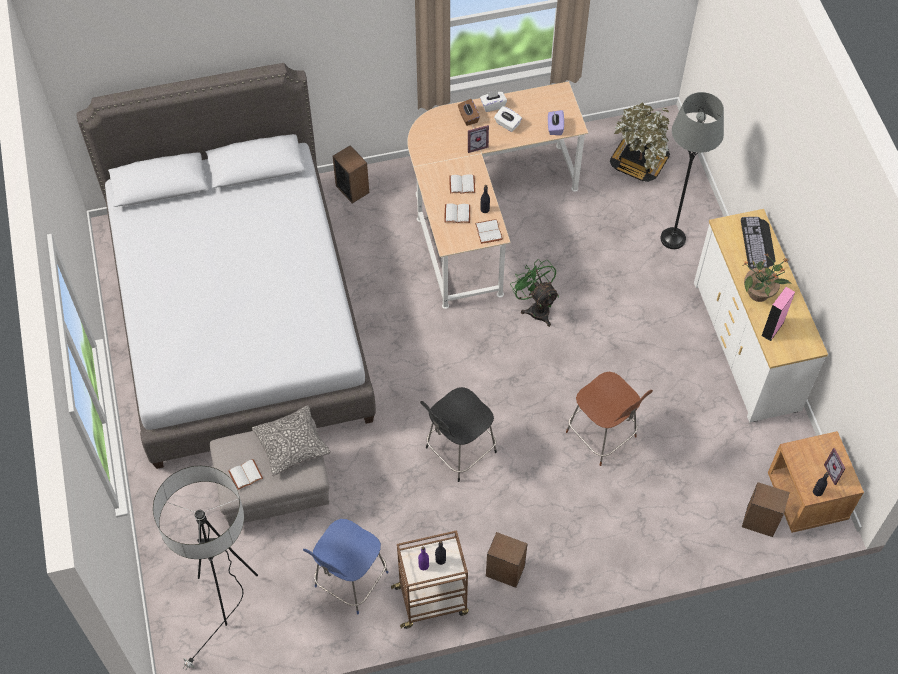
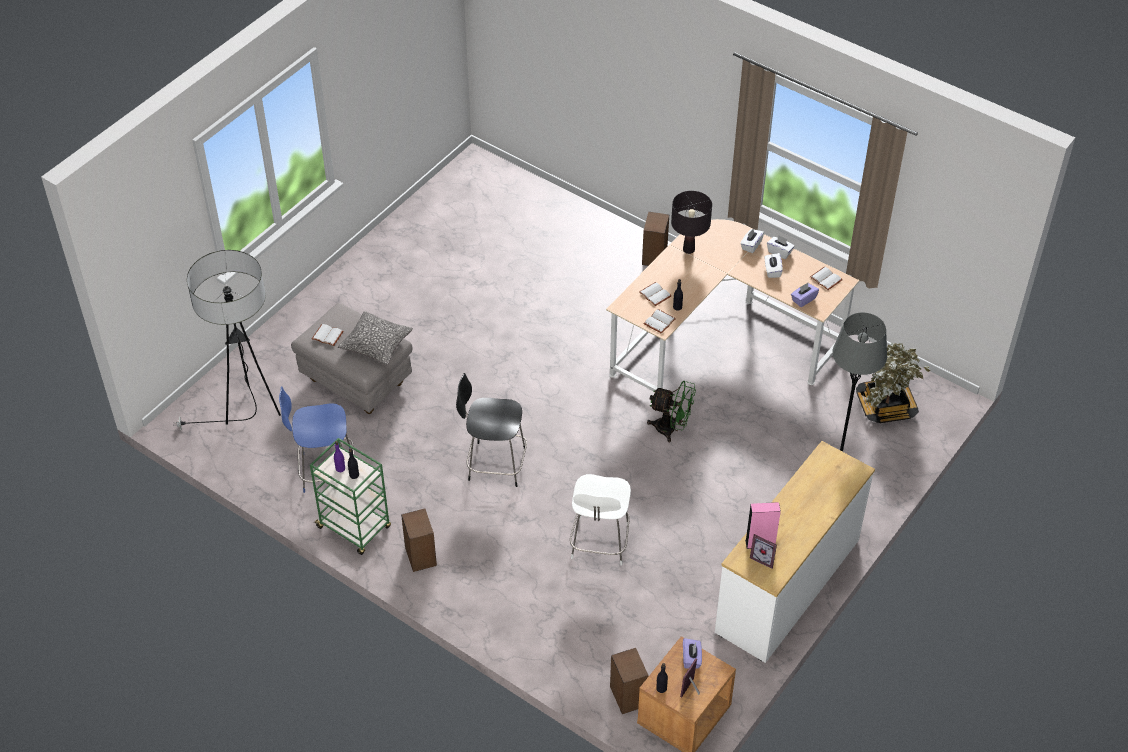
camera: 50 degrees right, 10 degrees down
grey bed [76,63,376,469] -> none
brown cart [391,530,469,629] -> green cart [310,438,391,555]
white book [449,174,475,194] -> white book moved to [810,267,842,290]
brown tissue box [458,99,480,126] -> white tissue box [740,229,764,253]
picture frame [468,125,489,153] -> picture frame moved to [750,534,777,569]
green fan [510,259,559,327] -> green fan turned 90 degrees clockwise [647,381,696,442]
brown chair [566,372,653,466] -> white chair [570,474,631,566]
keyboard [741,217,776,270] -> none
potted plant [742,253,791,302] -> none
none -> black table lamp [671,191,712,254]
none -> purple tissue box [683,638,702,669]

